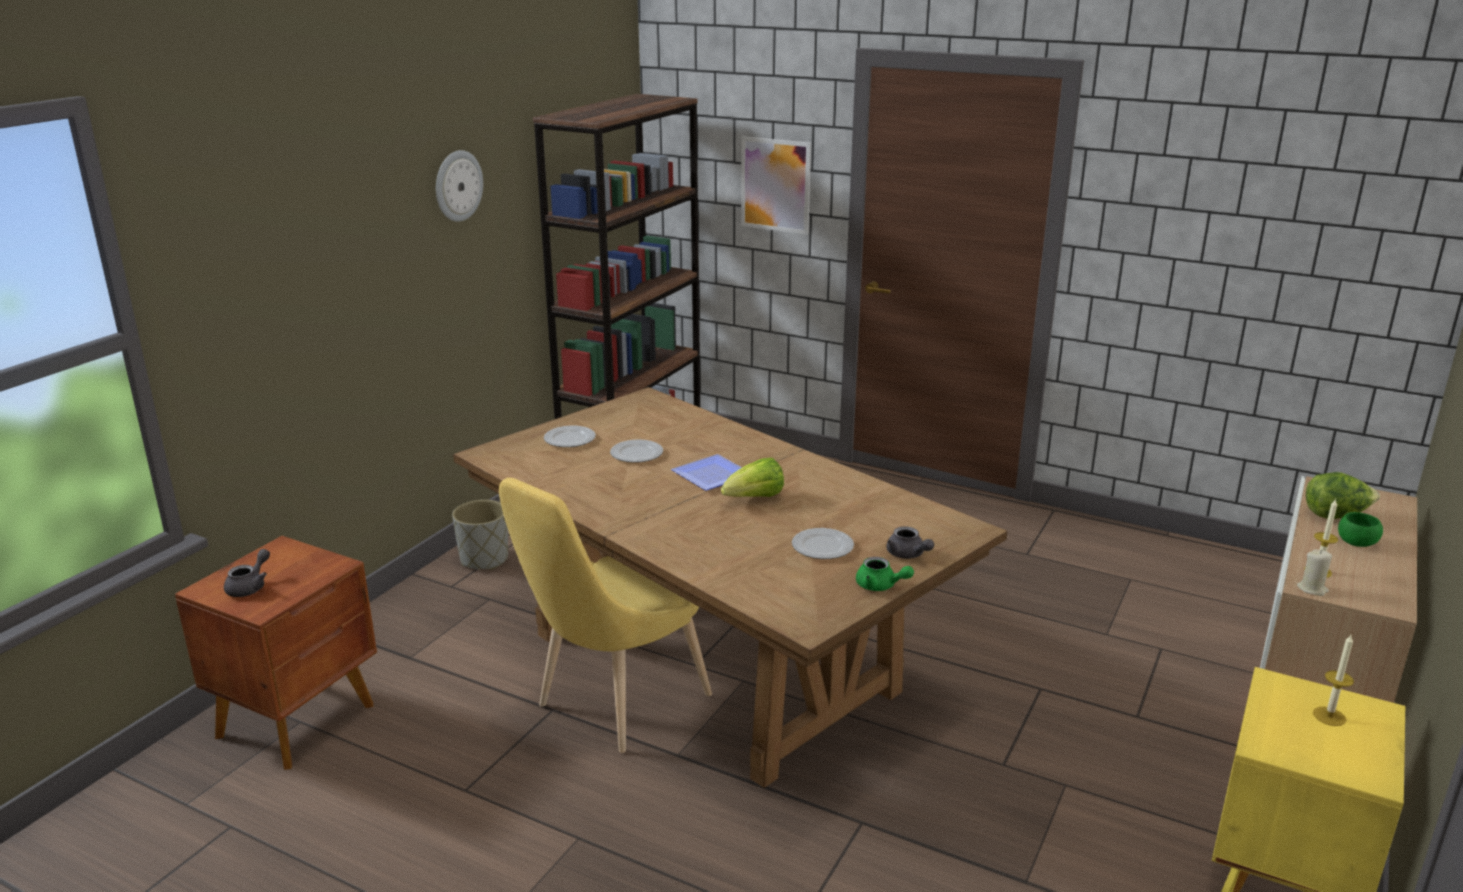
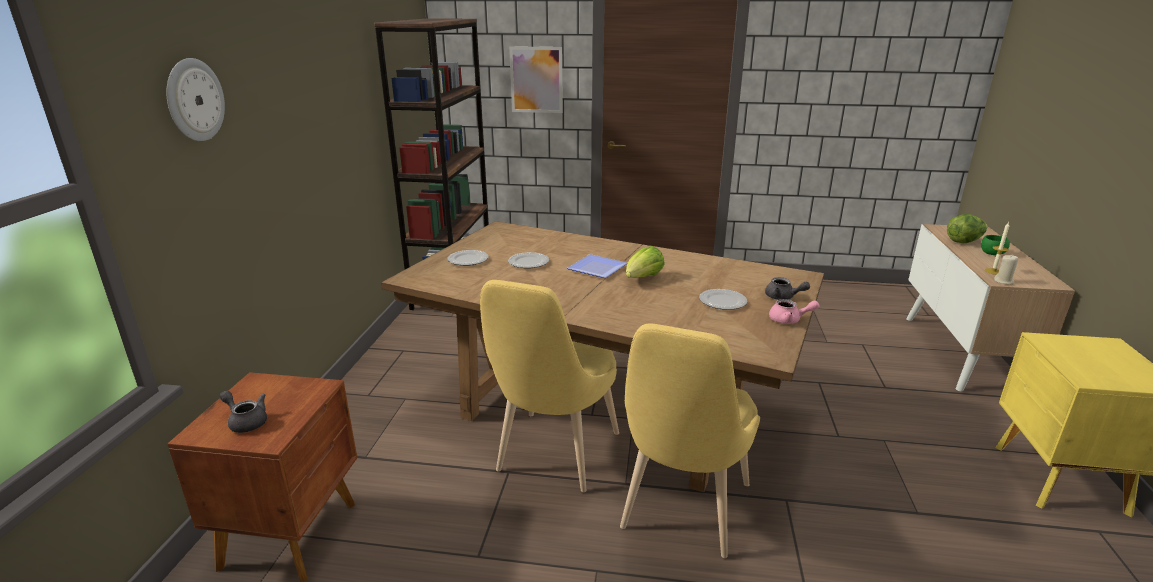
camera: 20 degrees left, 0 degrees up
grey teapot [224,549,270,597] -> grey teapot turned 60 degrees counterclockwise [220,391,267,433]
wall clock [436,150,483,222] -> wall clock moved to [166,58,225,141]
grey planter [452,500,508,570] -> none
green teapot [856,557,914,591] -> pink teapot [769,299,820,324]
candle [1313,635,1354,726] -> none
none -> yellow chair [620,323,760,558]

